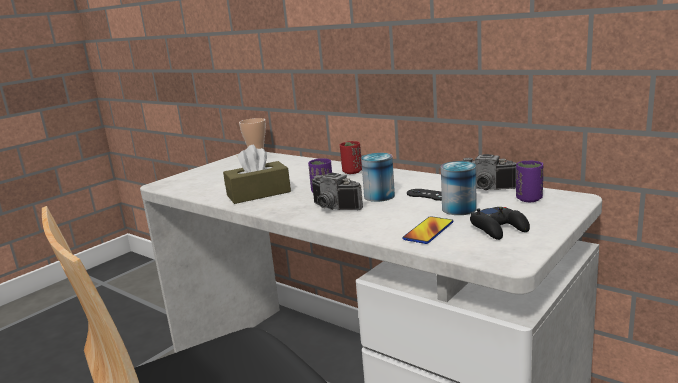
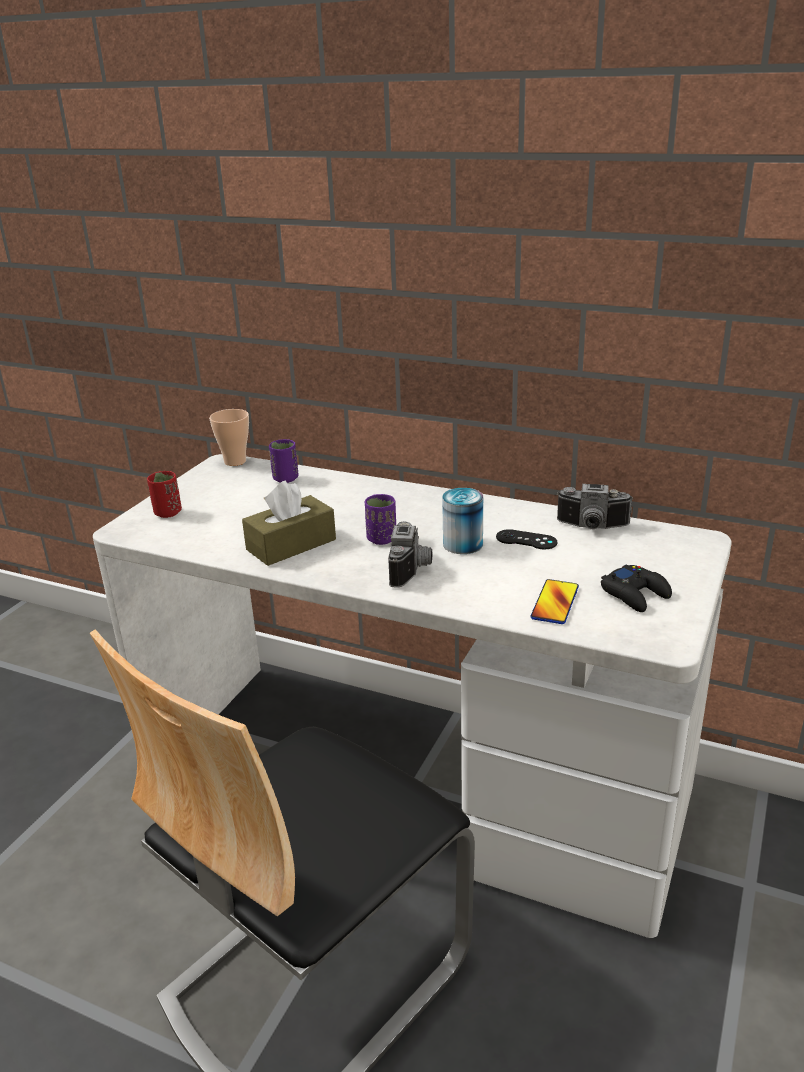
camera: 15 degrees left, 10 degrees up
camera [312,173,363,210] -> camera turned 105 degrees counterclockwise [388,521,432,588]
red cup [340,141,362,174] -> red cup moved to [147,471,182,518]
can [441,161,477,215] -> none
purple cup [516,160,543,202] -> purple cup moved to [269,439,299,483]

